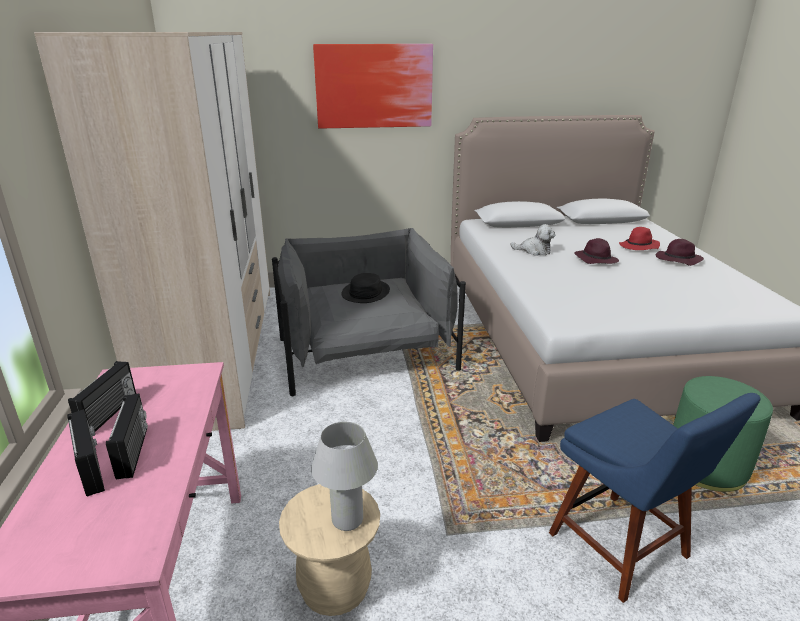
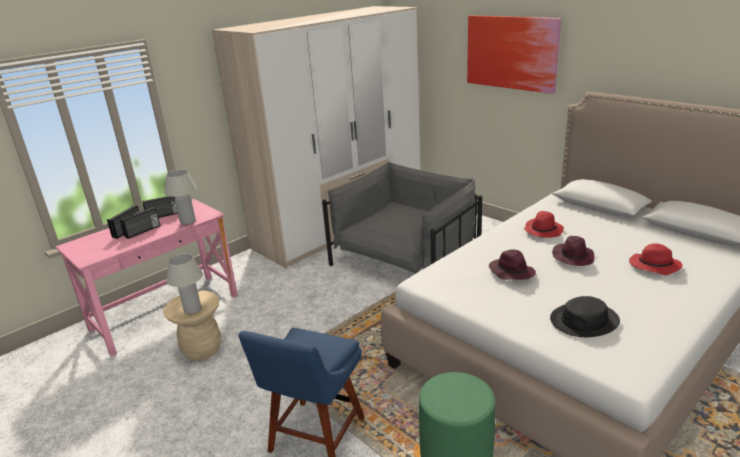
camera: 55 degrees right, 0 degrees up
black hat [341,273,390,303] -> black hat moved to [550,296,620,337]
plush toy [510,224,555,256] -> red hat [524,211,564,238]
purple hat [656,239,704,266] -> purple hat moved to [489,249,536,280]
none -> white table lamp [165,170,197,225]

